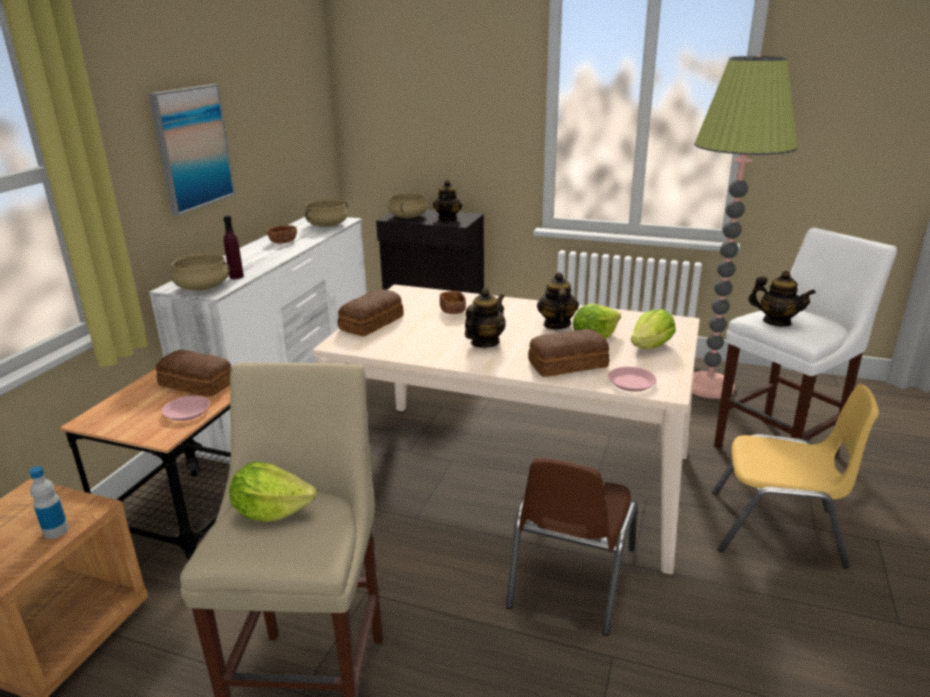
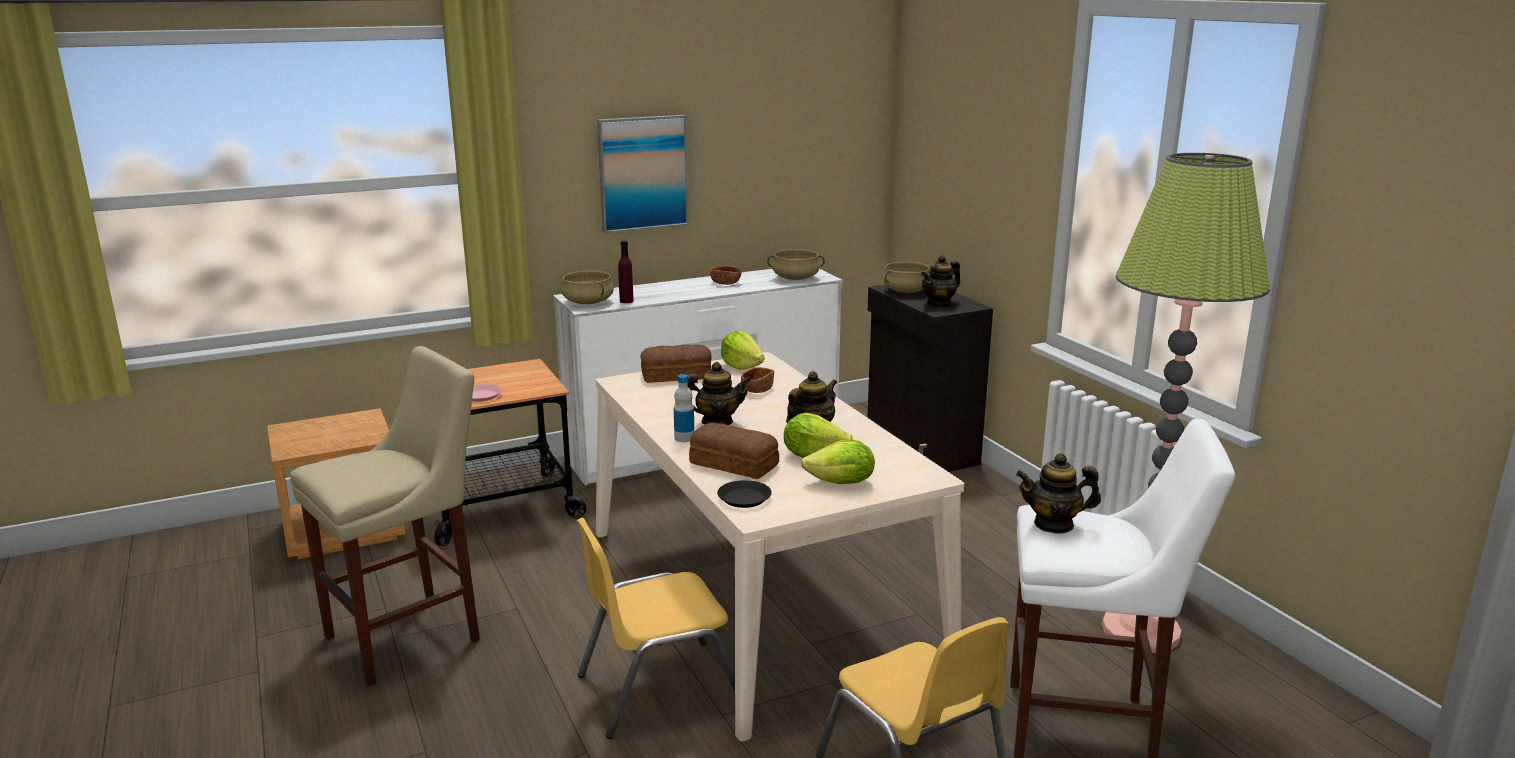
camera: 45 degrees right, 5 degrees down
bottle [29,466,69,539] -> bottle moved to [674,374,694,442]
bread [156,350,231,397] -> none
lettuce [229,462,316,522] -> lettuce moved to [721,331,765,370]
brown chair [506,458,637,636] -> yellow chair [577,518,735,739]
pink plate [608,367,657,392] -> black plate [717,480,772,508]
teapot [748,271,816,327] -> teapot turned 105 degrees clockwise [1016,453,1101,533]

